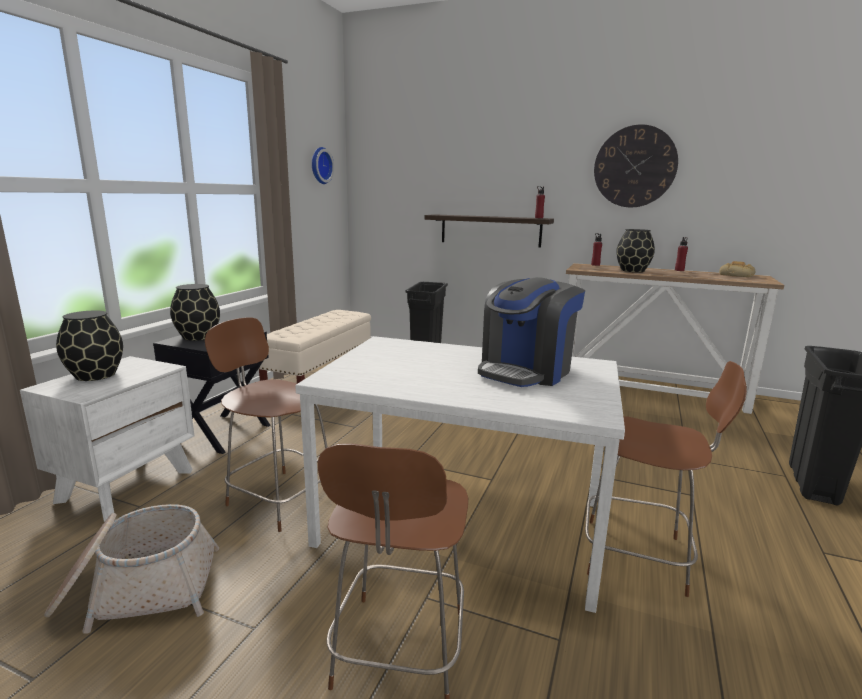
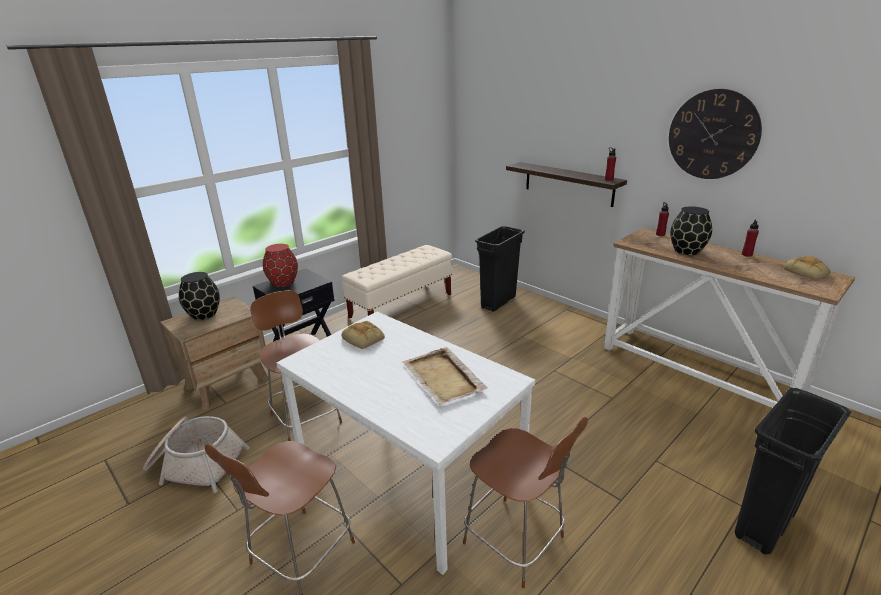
camera: 25 degrees right, 10 degrees up
white nightstand [20,356,194,522] -> brown nightstand [160,296,269,410]
black vase [170,284,220,341] -> red vase [263,244,298,287]
wall clock [312,147,334,184] -> none
coffee machine [478,277,585,387] -> beige tray [402,347,488,405]
none -> bread [342,321,385,349]

